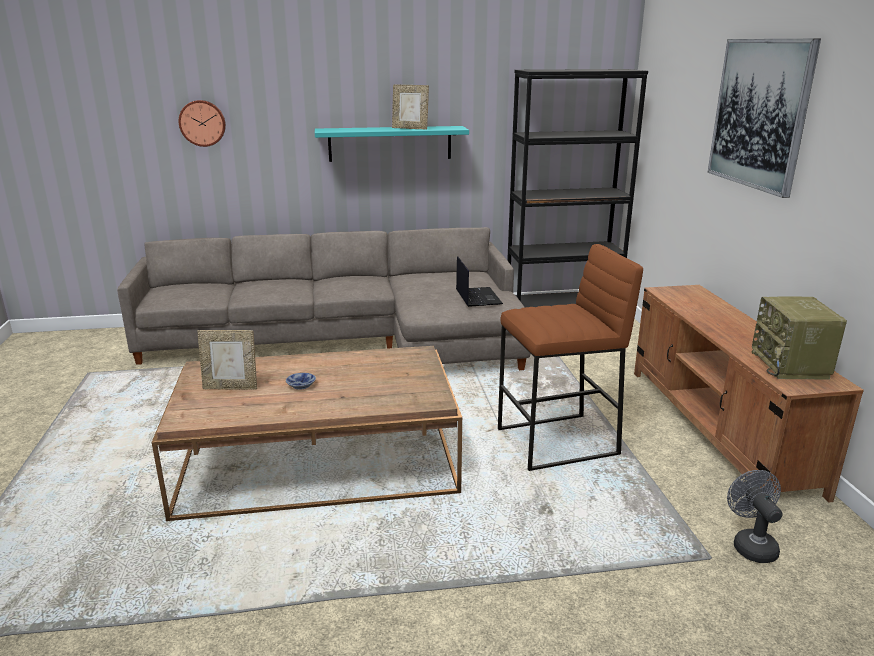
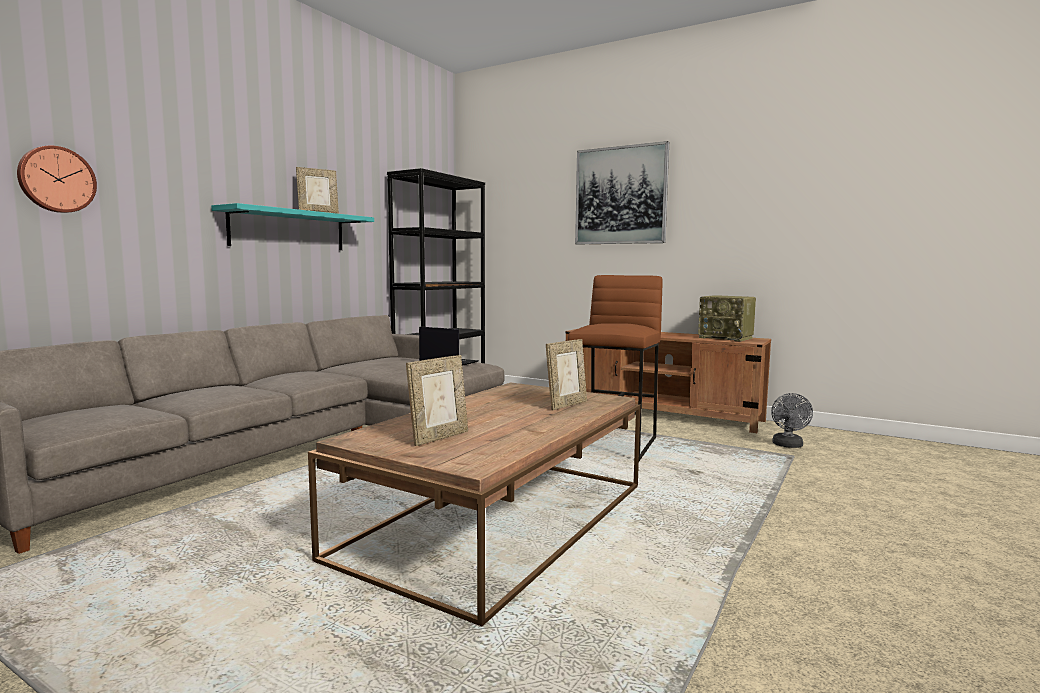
camera: 50 degrees left, 15 degrees down
bowl [286,373,316,389] -> none
grey fan [727,470,782,563] -> grey fan turned 105 degrees counterclockwise [771,393,813,448]
none -> picture frame [546,339,587,410]

